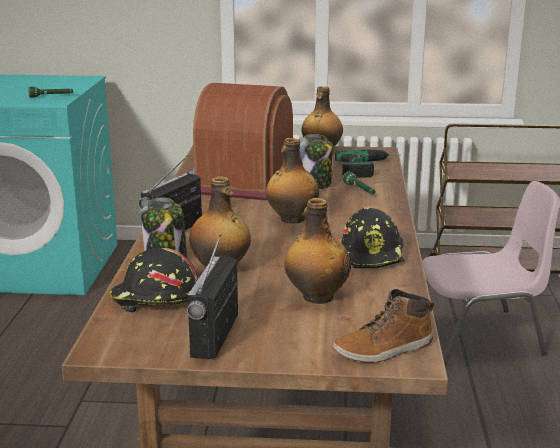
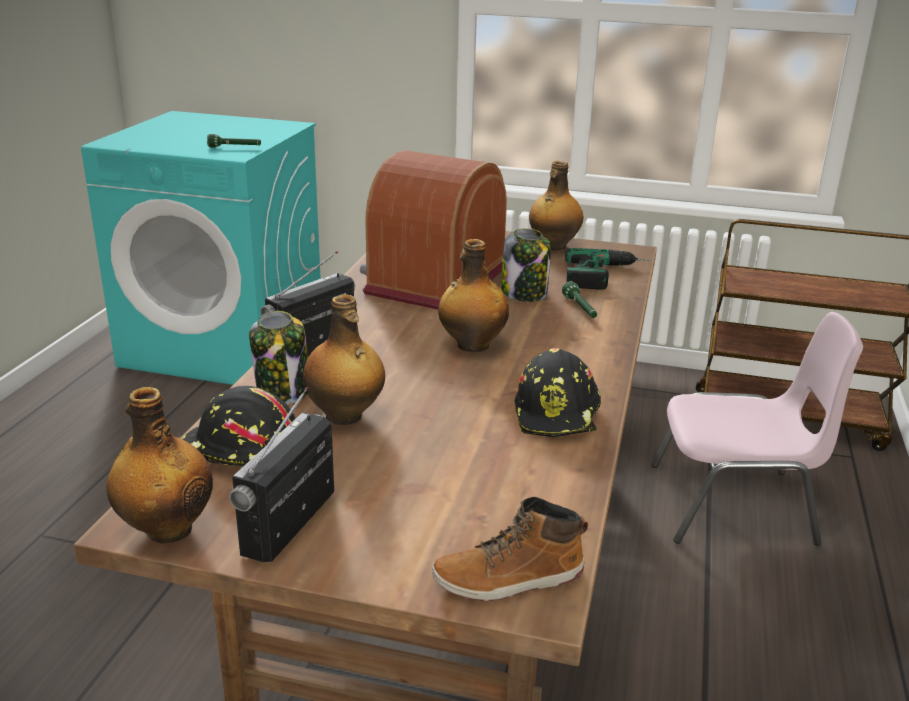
camera: 10 degrees right, 5 degrees up
bottle [284,198,351,304] -> bottle moved to [107,387,213,544]

